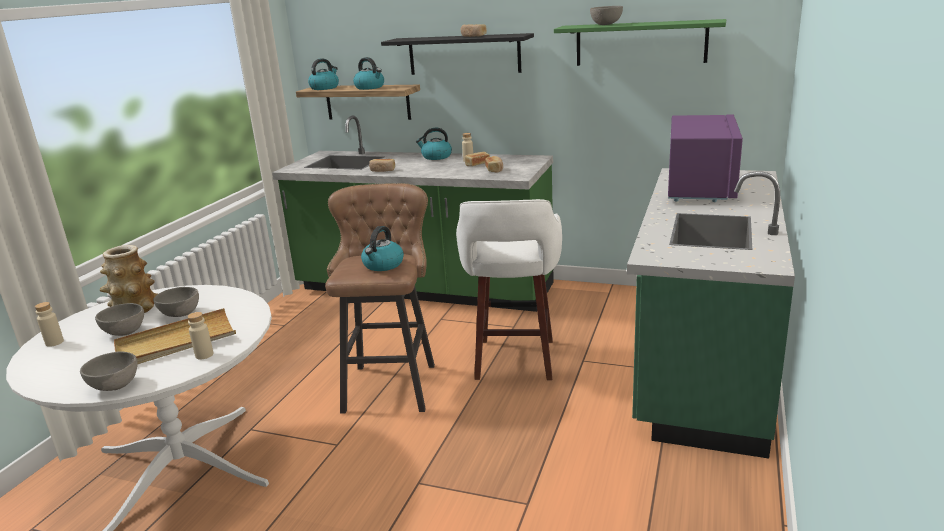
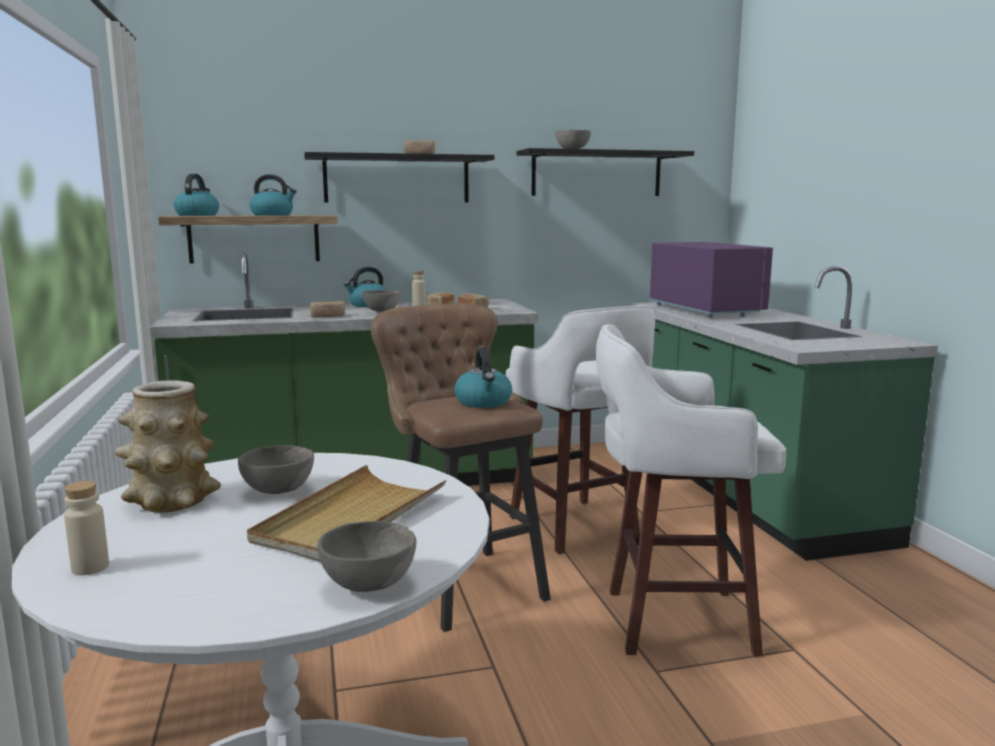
camera: 35 degrees left, 10 degrees down
grey bowl [95,303,144,336] -> grey bowl moved to [362,290,400,312]
beige bottle [187,312,213,360] -> none
green shelf [554,19,726,66] -> black shelf [516,148,694,196]
none -> white stool [596,324,786,656]

